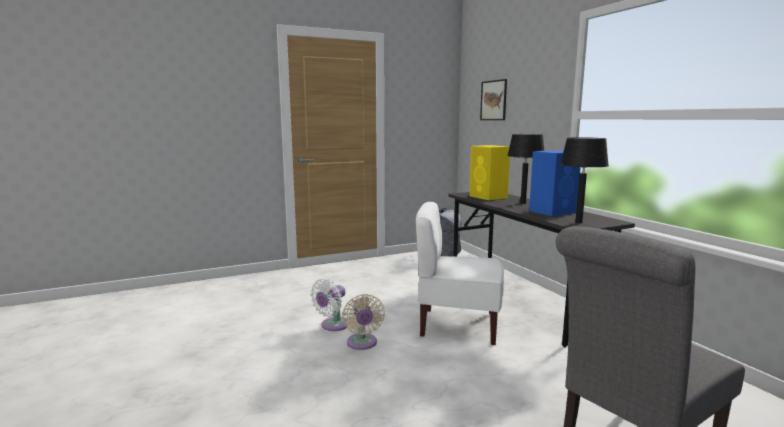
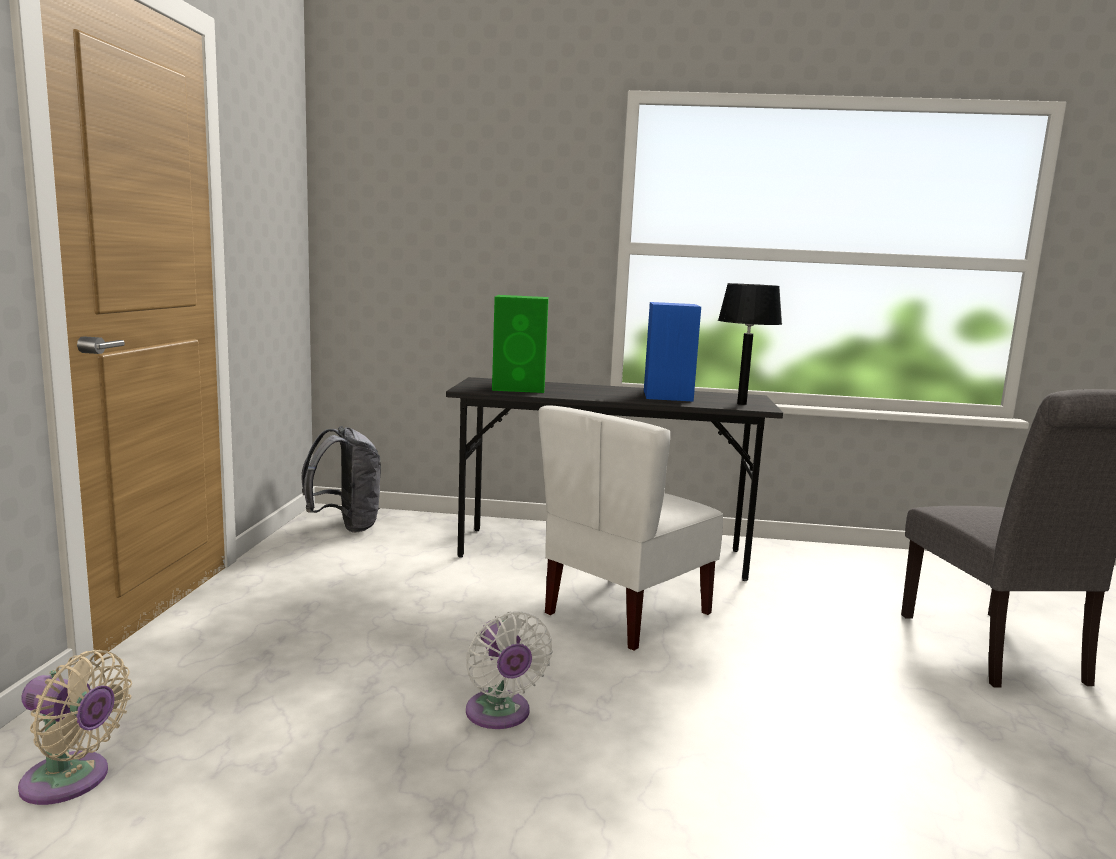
camera: 60 degrees left, 0 degrees up
beige fan [342,294,385,350] -> beige fan moved to [18,650,132,805]
yellow speaker [469,145,510,200] -> green speaker [492,295,549,393]
picture [480,79,507,120] -> none
black table lamp [507,134,544,204] -> none

